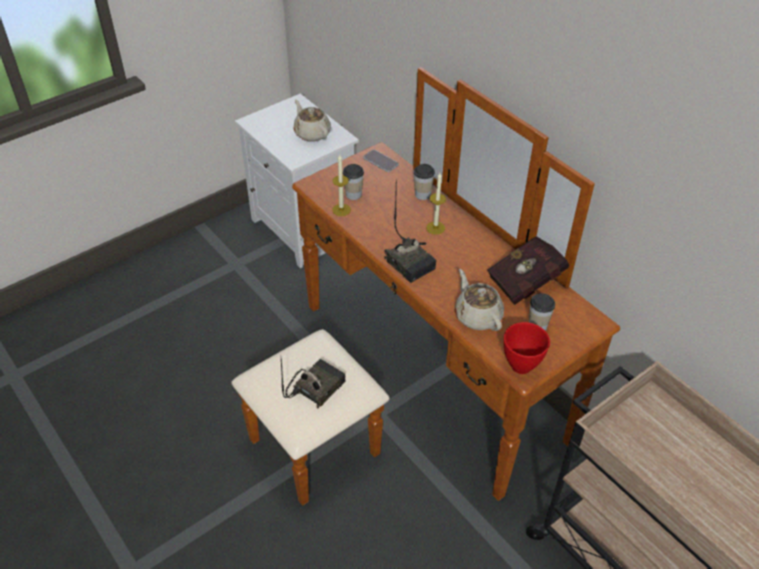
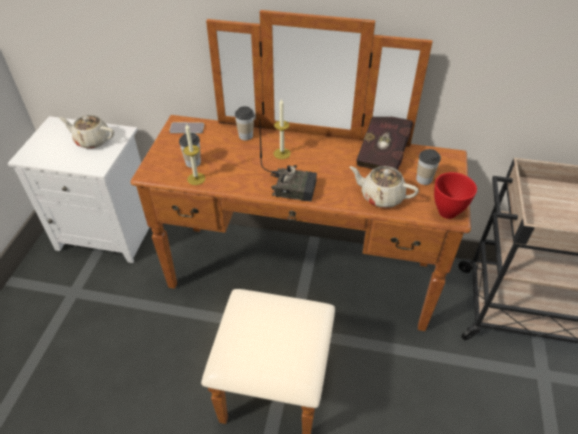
camera: 40 degrees left, 0 degrees up
radio [281,358,346,409] -> none

